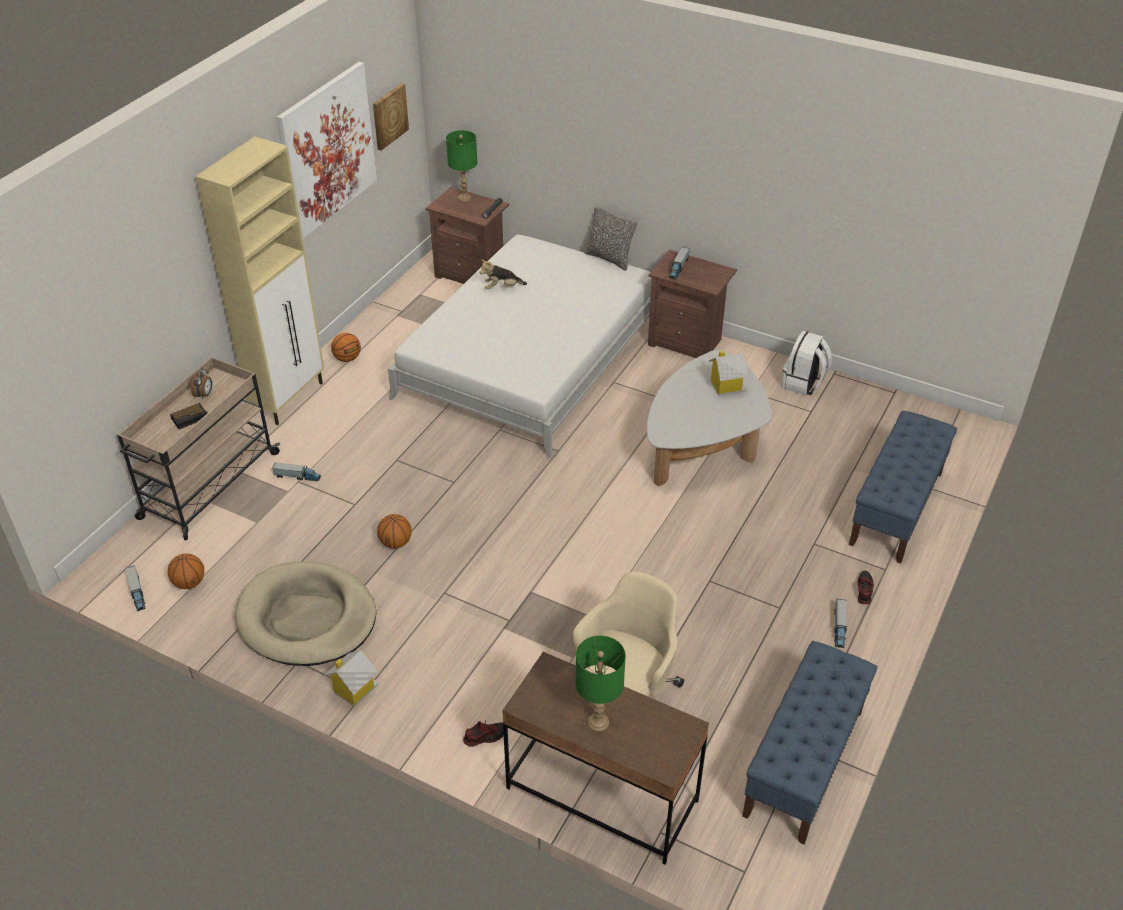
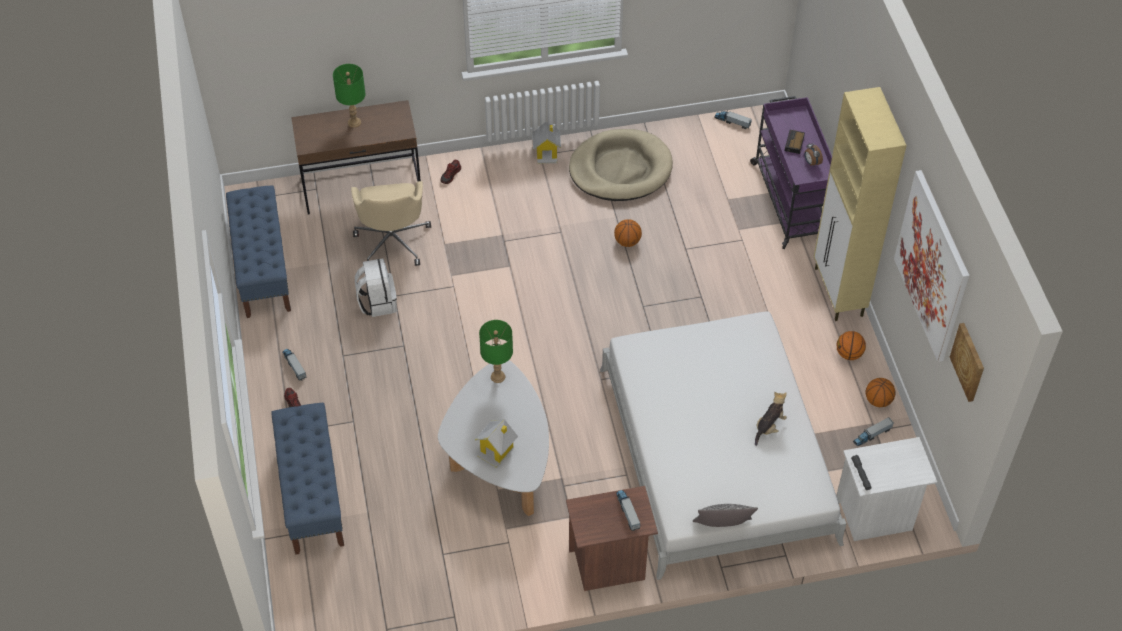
camera: 140 degrees right, 10 degrees up
beige cart [117,357,280,540] -> purple cart [750,96,832,249]
basketball [168,553,204,589] -> basketball moved to [866,378,896,407]
toy truck [272,462,321,481] -> toy truck moved to [853,417,894,446]
brown nightstand [426,187,509,284] -> white nightstand [836,437,937,541]
green table lamp [446,130,477,202] -> green table lamp moved to [479,320,513,383]
white backpack [782,331,832,396] -> white backpack moved to [355,258,397,317]

